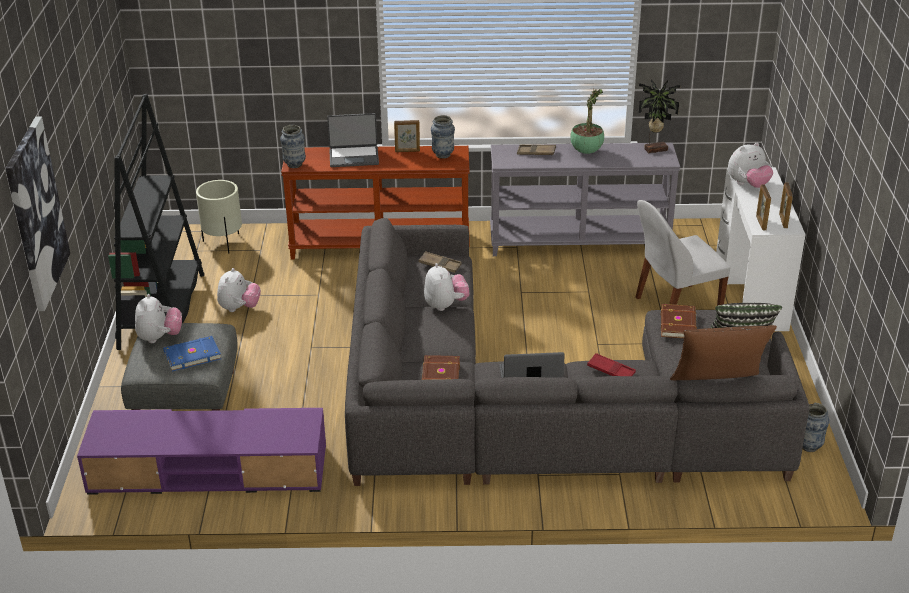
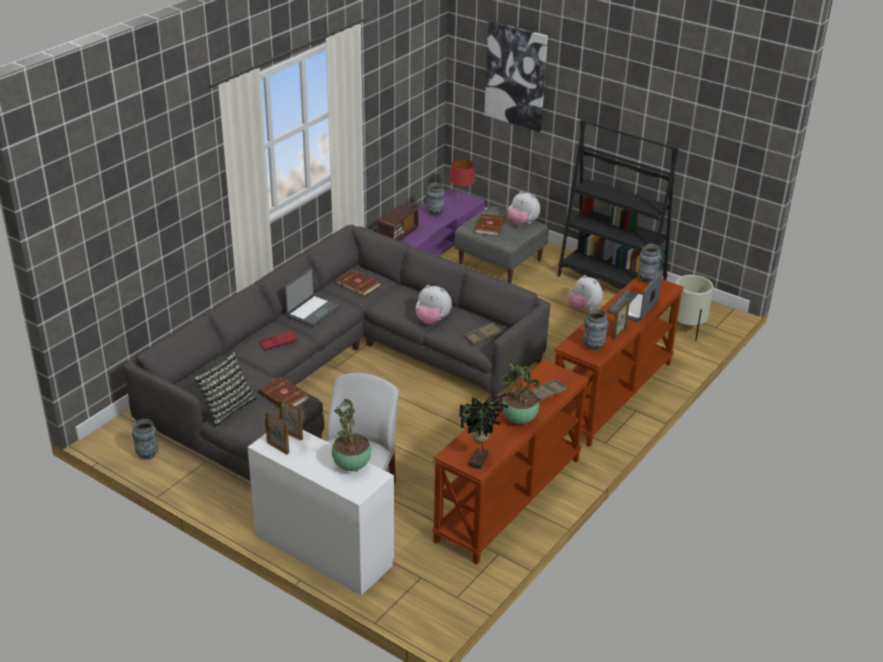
camera: 125 degrees right, 0 degrees up
blue book [163,336,221,371] -> brown book [475,214,505,236]
grey console table [490,143,680,256] -> brown console table [432,360,589,565]
brown pillow [670,325,777,380] -> none
plush toy [728,143,773,188] -> potted plant [332,398,371,471]
none -> radio [378,204,419,241]
none -> vase [426,183,445,216]
none -> red table lamp [449,159,476,202]

